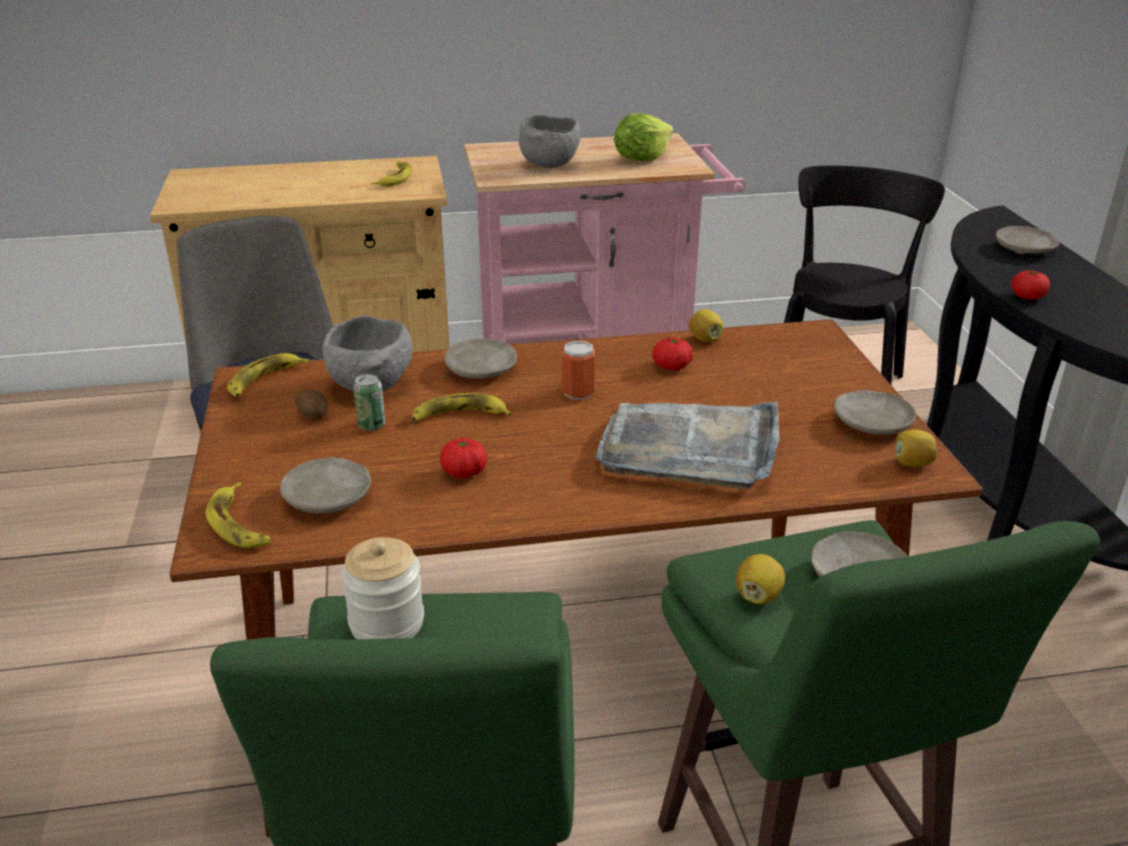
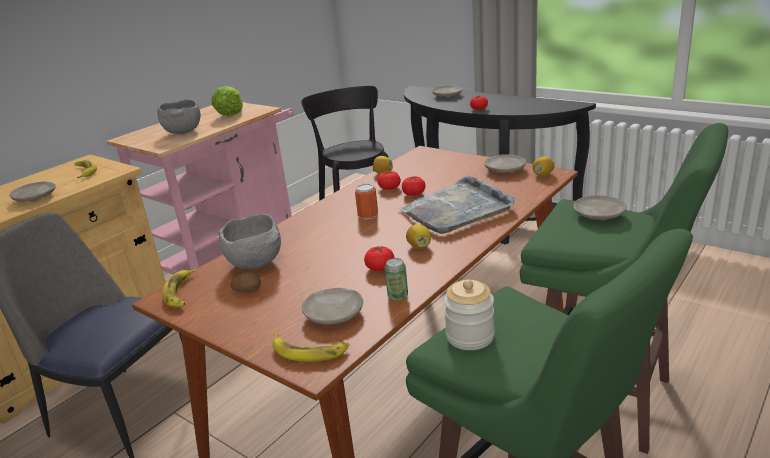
camera: 40 degrees left, 5 degrees down
can [353,374,386,431] -> can moved to [385,258,408,300]
banana [412,393,512,421] -> none
beige plate [444,339,517,379] -> beige plate moved to [9,181,56,202]
lemon [736,554,785,604] -> lemon moved to [406,224,431,249]
none -> tomato [402,176,426,196]

